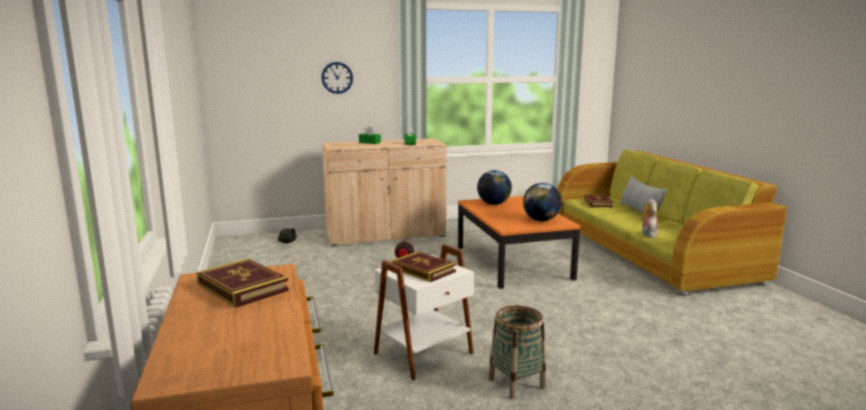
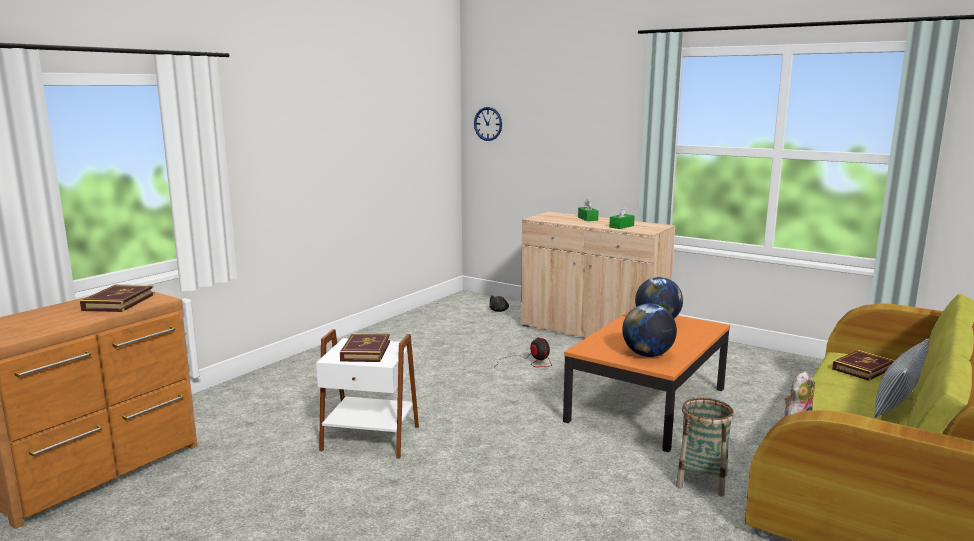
camera: 50 degrees right, 0 degrees up
wall clock [322,62,353,94] -> wall clock moved to [474,107,502,141]
basket [488,306,546,399] -> basket moved to [676,398,734,497]

